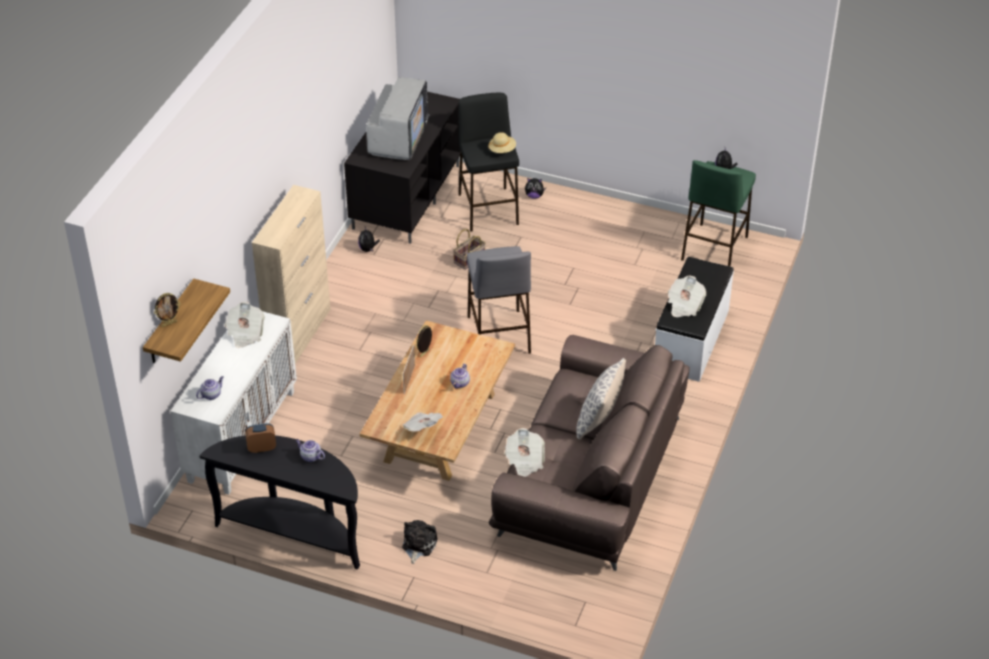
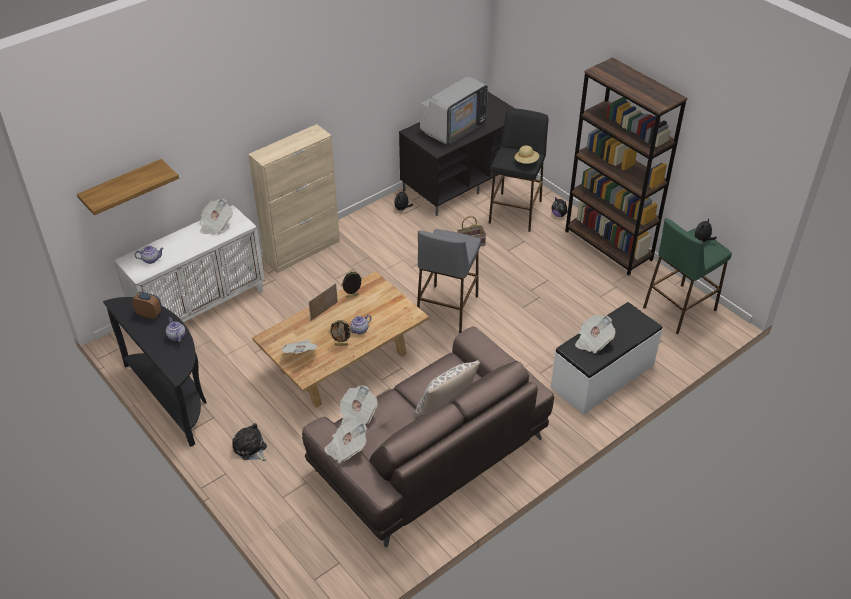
camera: 30 degrees right, 0 degrees up
picture frame [154,293,180,327] -> picture frame moved to [329,320,352,346]
plush toy [402,520,438,564] -> plush toy turned 90 degrees counterclockwise [232,423,267,461]
none -> newspaper [324,420,367,463]
none -> brown bookcase [565,57,687,276]

